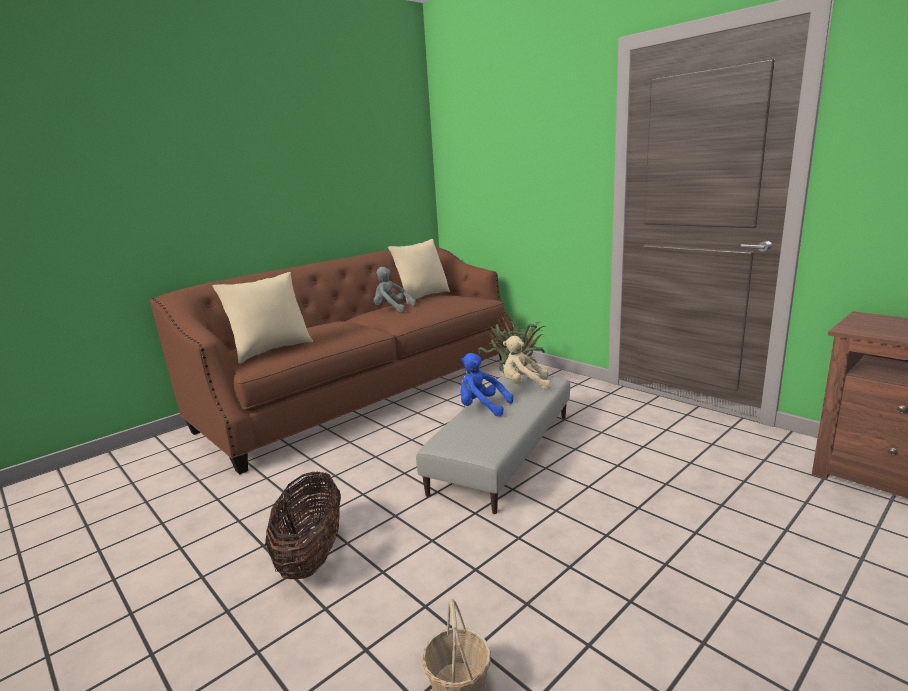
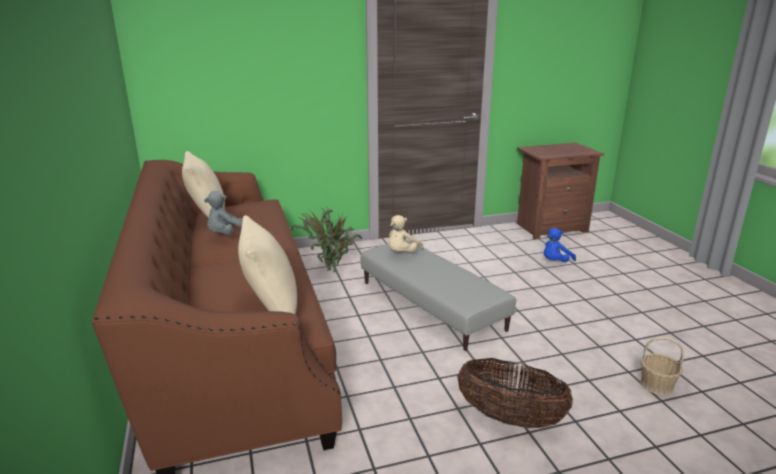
camera: 65 degrees left, 5 degrees up
blue plush toy [460,353,513,416] -> blue plush toy moved to [544,228,576,262]

